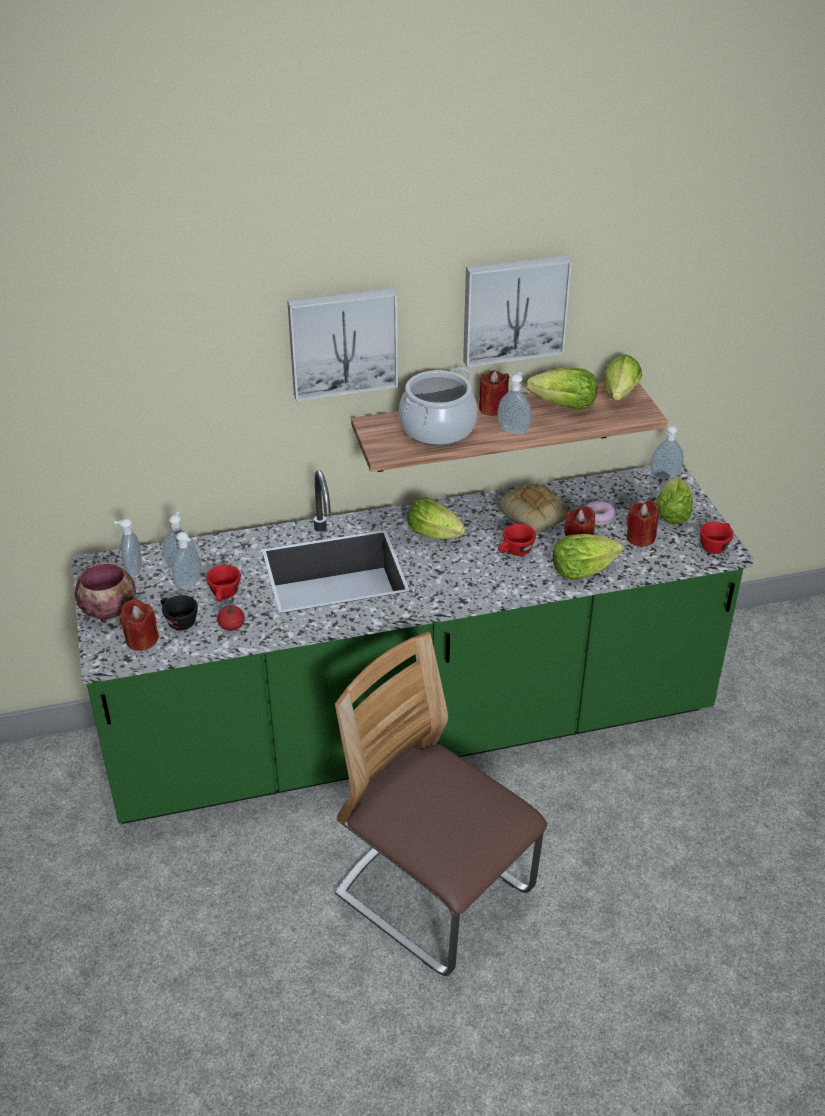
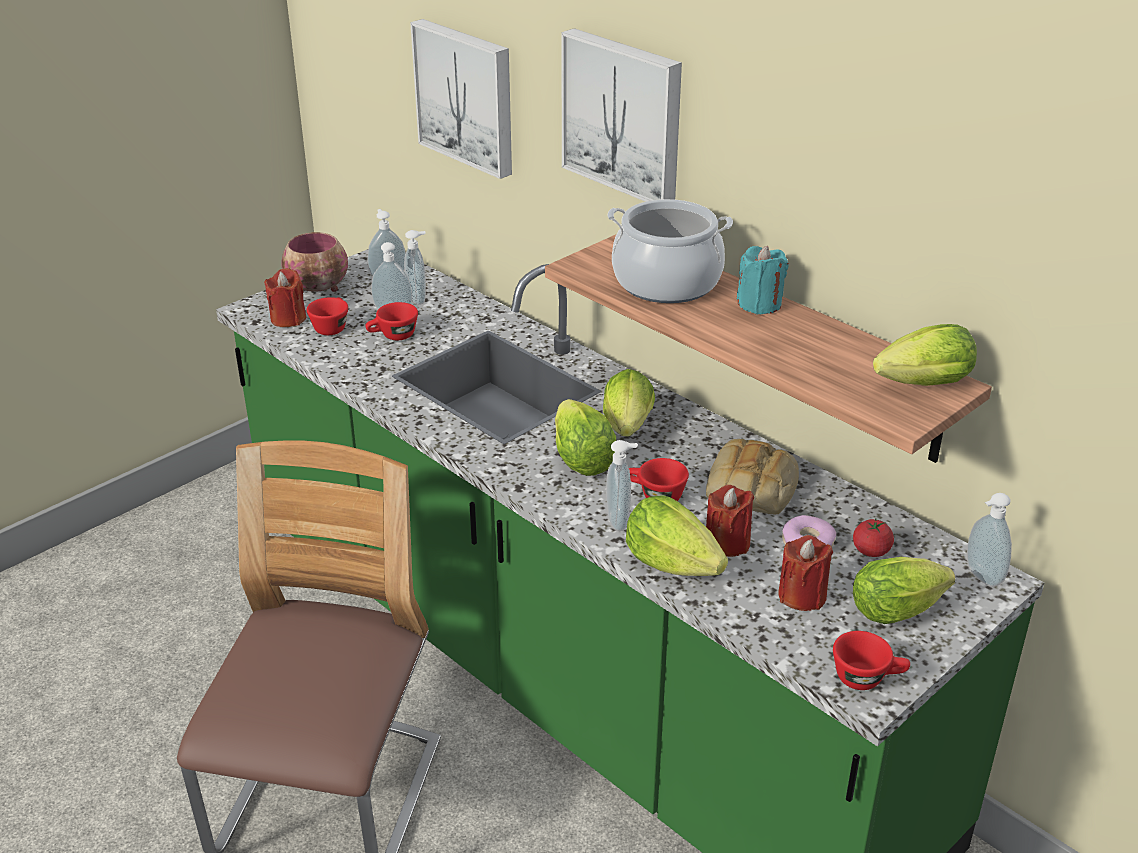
camera: 60 degrees right, 5 degrees down
black cup [161,595,198,630] -> red cup [307,297,348,335]
tomato [217,605,245,631] -> tomato moved to [853,519,894,557]
picture [463,255,572,367] -> picture moved to [410,19,512,179]
red candle [479,370,510,416] -> turquoise candle [737,246,788,314]
soap dispenser [497,372,531,435] -> soap dispenser moved to [606,440,638,531]
lettuce [527,367,597,410] -> lettuce moved to [555,399,616,476]

